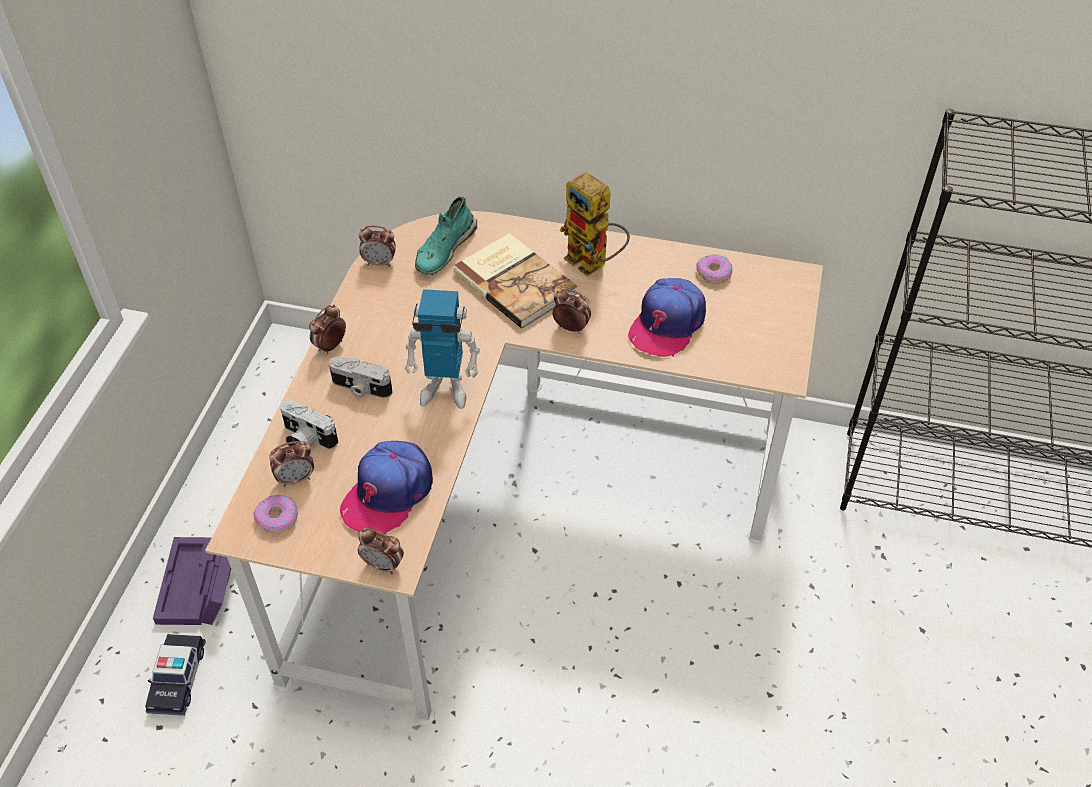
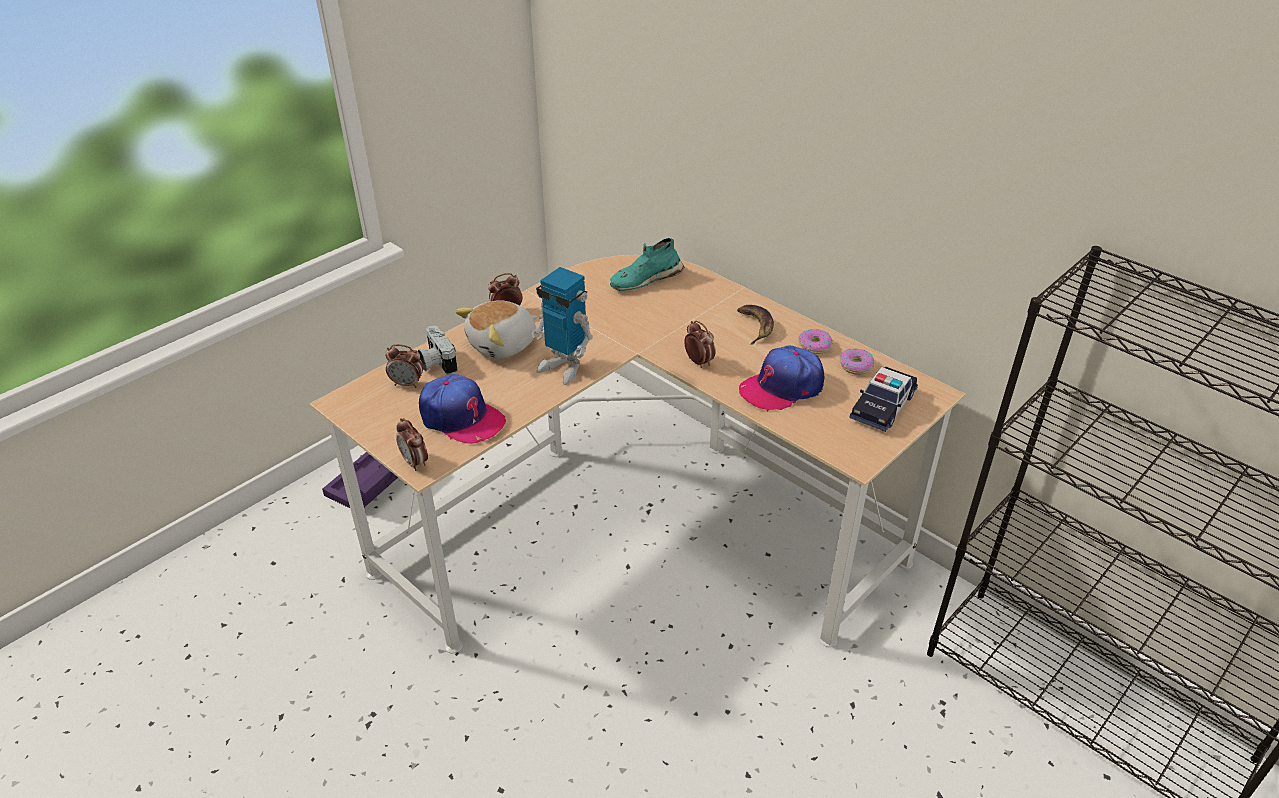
camera: 30 degrees right, 10 degrees down
toy car [145,634,206,716] -> toy car moved to [849,366,918,432]
donut [254,495,298,534] -> donut moved to [799,329,832,354]
camera [329,356,393,398] -> plush toy [455,300,537,359]
cap [340,441,433,534] -> cap turned 120 degrees counterclockwise [419,374,506,444]
alarm clock [359,225,396,267] -> none
book [453,233,578,328] -> none
toy robot [560,172,630,277] -> banana [737,305,774,345]

